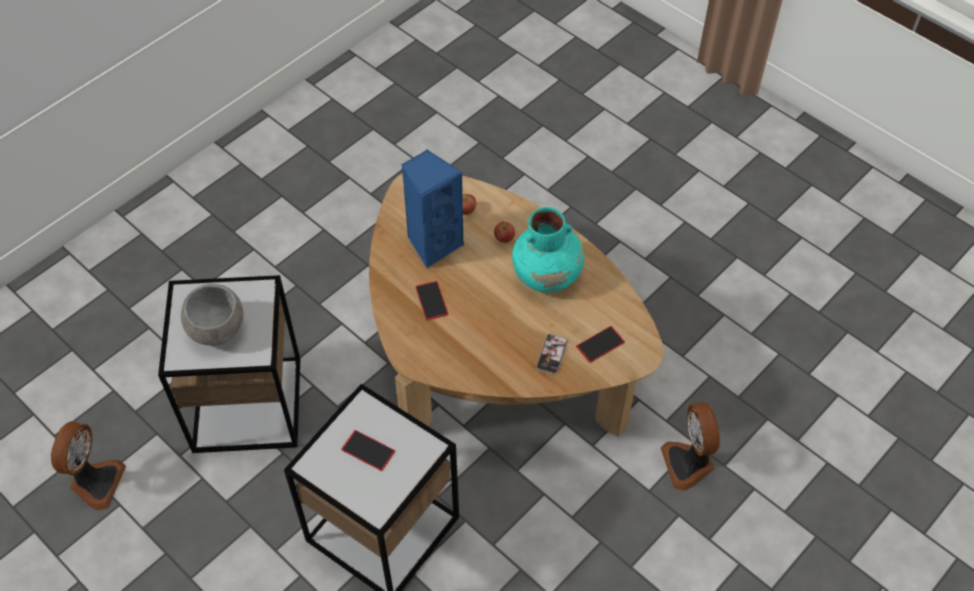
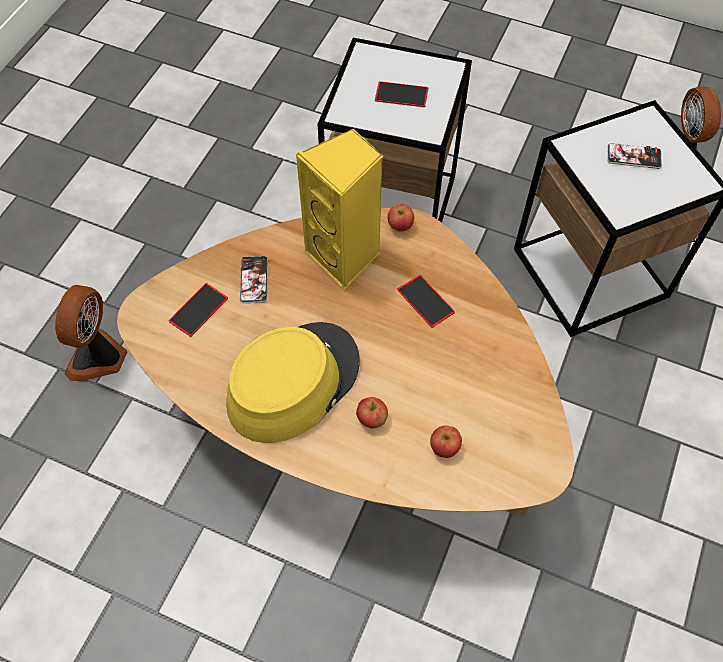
camera: 160 degrees right, 5 degrees up
grey bowl [181,284,244,346] -> phone [607,143,662,169]
blue speaker [401,149,464,269] -> none
turquoise vase [512,207,584,293] -> yellow hat [226,322,360,443]
fan [660,402,720,491] -> fan turned 135 degrees counterclockwise [55,285,127,381]
none -> yellow speaker [295,129,383,289]
none -> apple [388,204,414,232]

